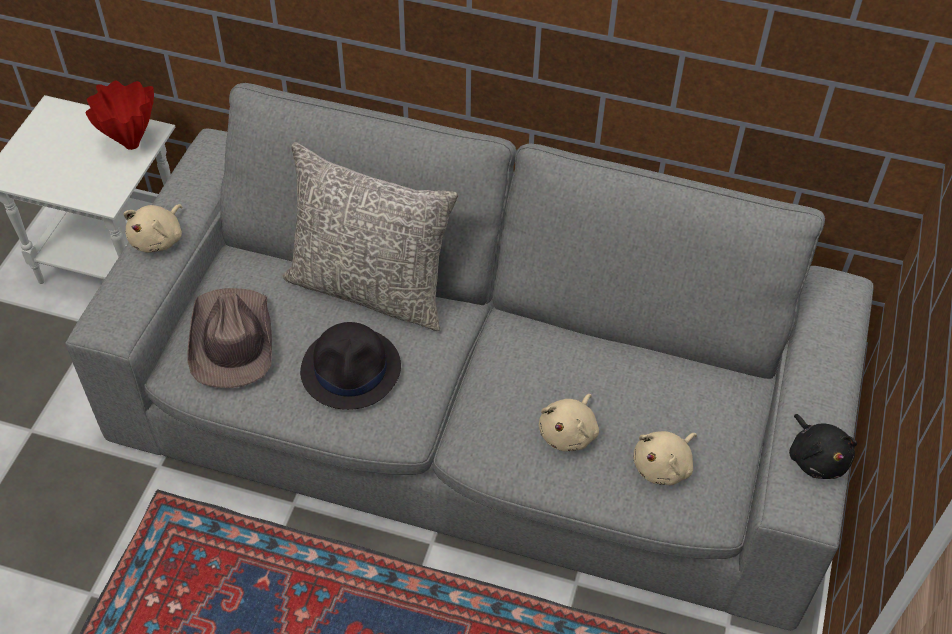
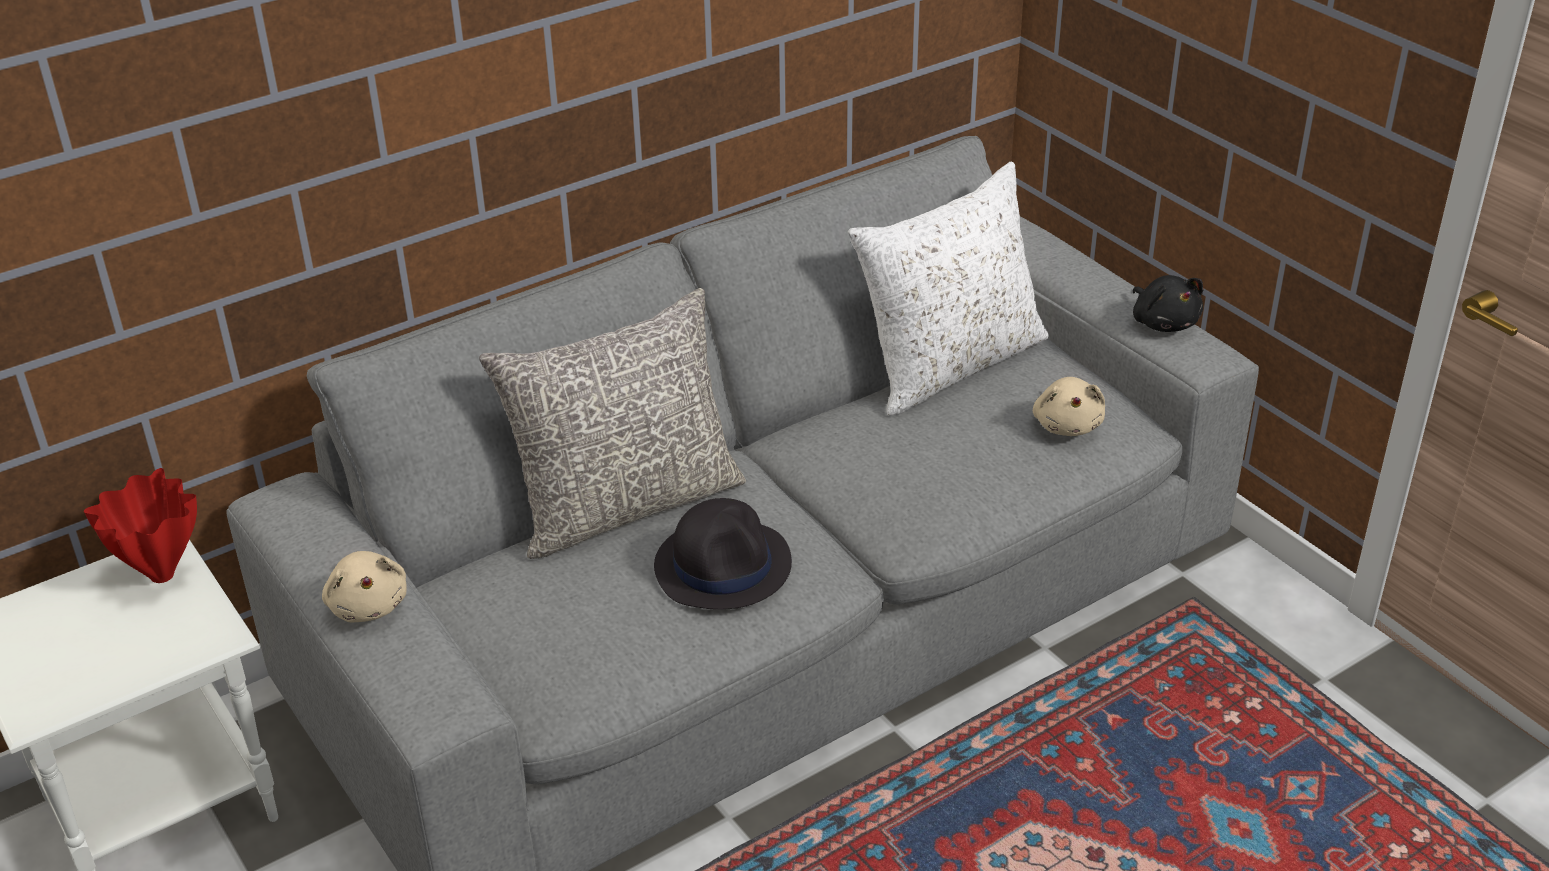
camera: 50 degrees left, 15 degrees down
brown hat [187,288,272,388] -> none
beige plush toy [538,394,599,452] -> none
black plush toy [789,414,857,479] -> black plush toy turned 45 degrees clockwise [1132,275,1203,332]
none -> white pillow [848,162,1049,416]

